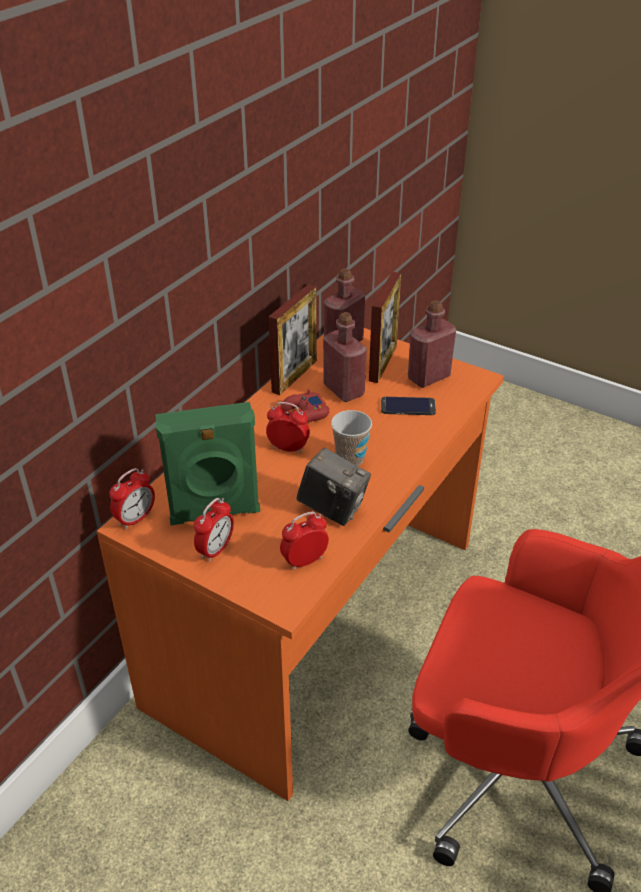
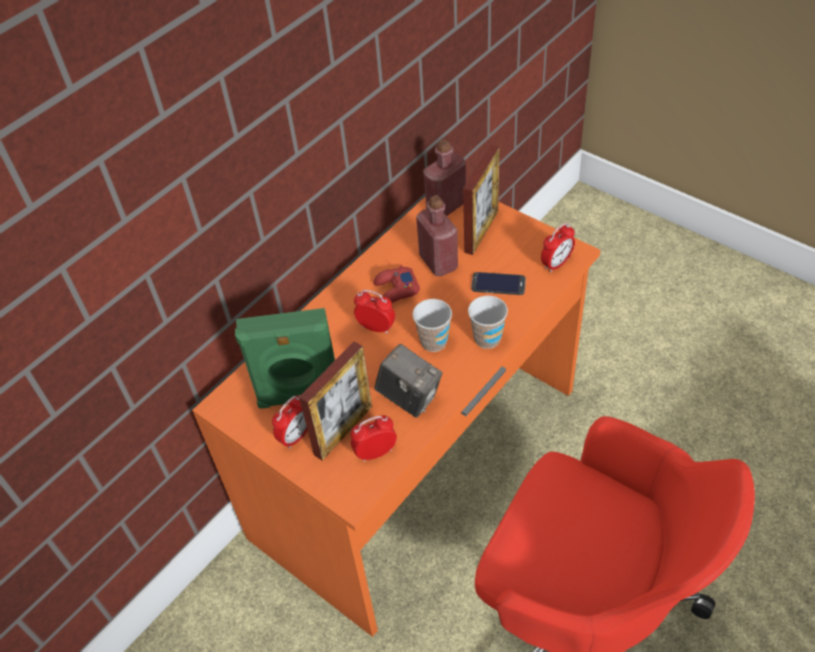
camera: 10 degrees right, 10 degrees up
alarm clock [109,468,155,529] -> alarm clock moved to [541,223,575,273]
picture frame [268,284,317,395] -> picture frame moved to [299,341,372,461]
red bottle [408,300,456,388] -> none
none -> cup [468,296,508,349]

